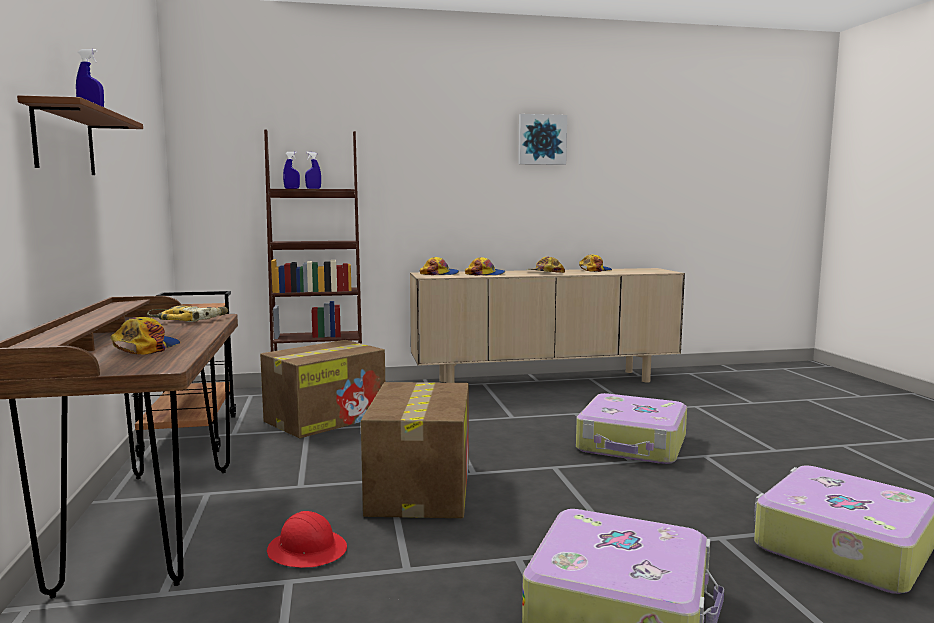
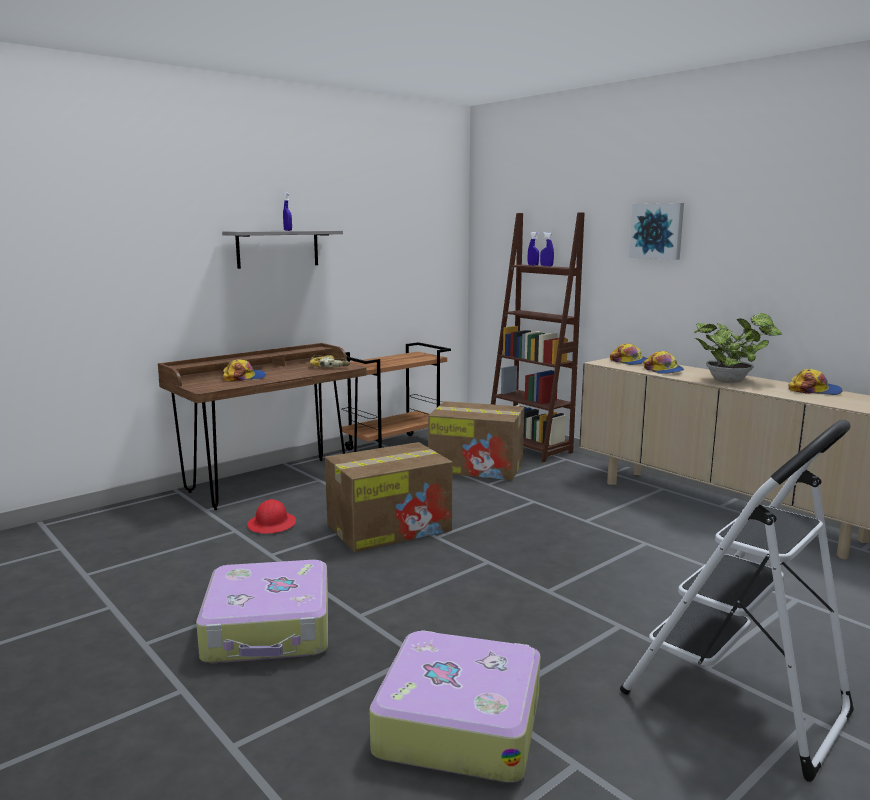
camera: 60 degrees right, 5 degrees up
brown shelf [17,95,143,175] -> grey shelf [222,230,343,269]
picture [518,114,567,165] -> picture moved to [629,203,684,260]
cap [529,257,565,273] -> potted plant [694,313,782,383]
suitcase [576,393,687,464] -> none
none -> step ladder [620,420,854,782]

